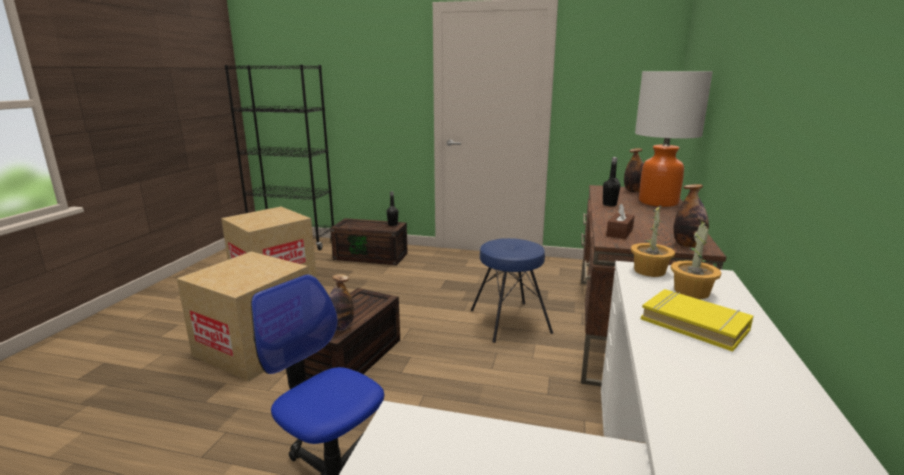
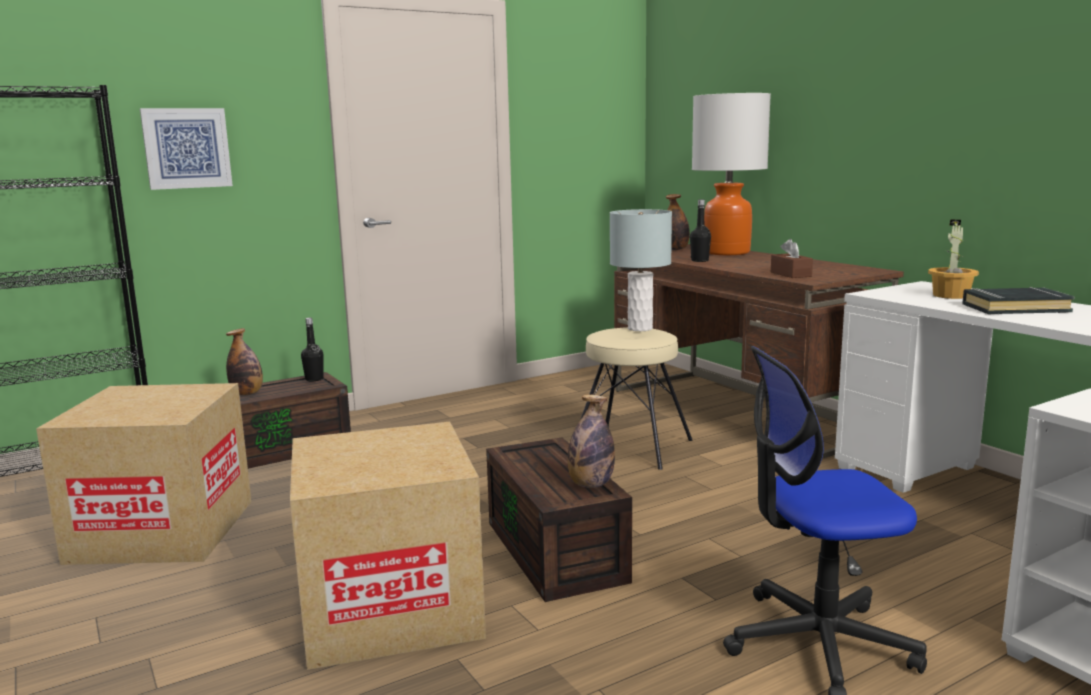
camera: 45 degrees left, 5 degrees down
blue stool [470,238,553,343] -> beige stool [580,327,693,470]
potted plant [631,205,675,277] -> none
yellow book [641,289,753,352] -> black book [962,287,1075,314]
bottle [673,184,709,248] -> bottle moved to [226,328,263,396]
none -> picture [140,108,233,190]
none -> grey table lamp [610,209,672,331]

